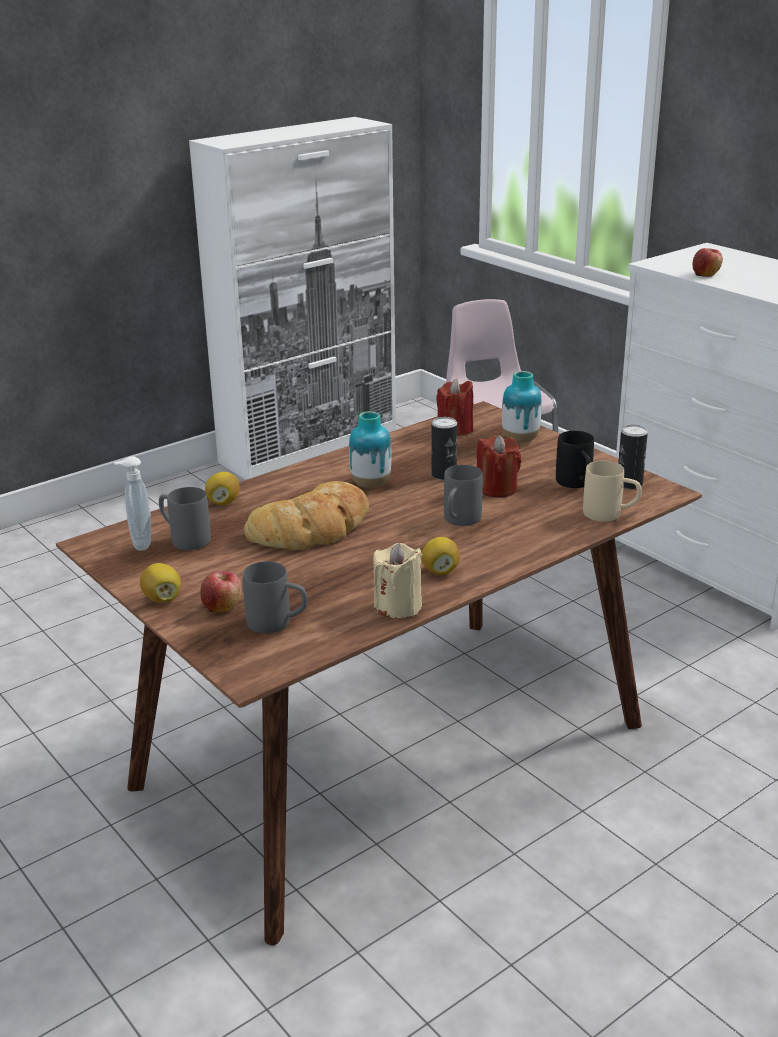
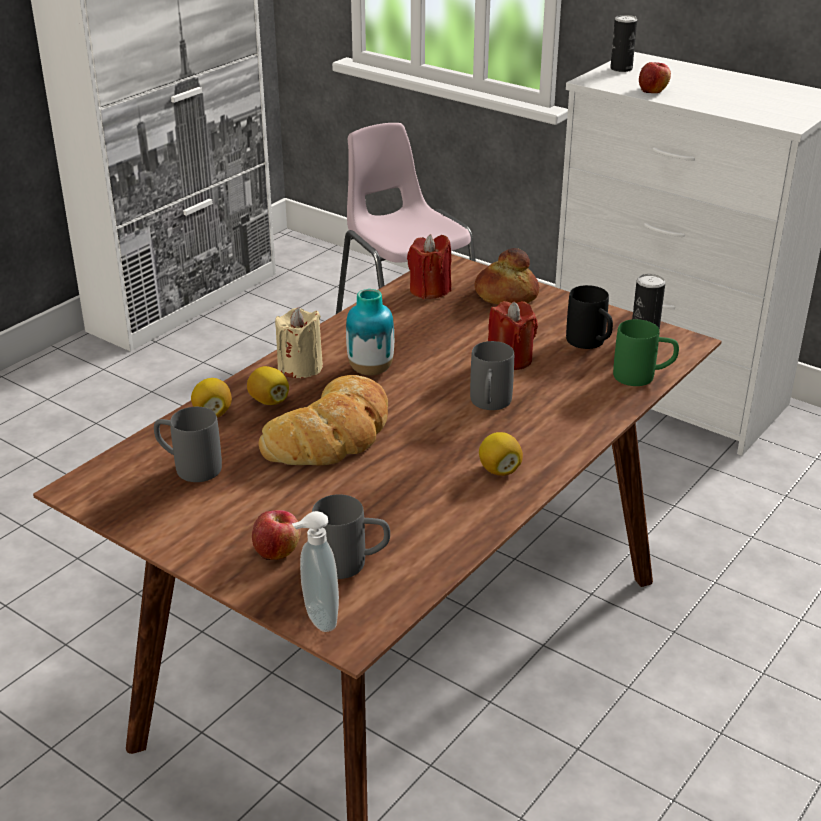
camera: 15 degrees left, 5 degrees up
soap dispenser [114,457,151,551] -> soap dispenser moved to [292,511,339,632]
lemon [140,563,181,603] -> lemon moved to [247,366,289,405]
beige candle [373,543,422,618] -> beige candle moved to [275,307,323,378]
can [431,417,457,480] -> can moved to [610,15,637,72]
vase [502,371,542,443] -> bread [475,248,539,304]
beige mug [583,461,642,522] -> green mug [613,319,679,386]

